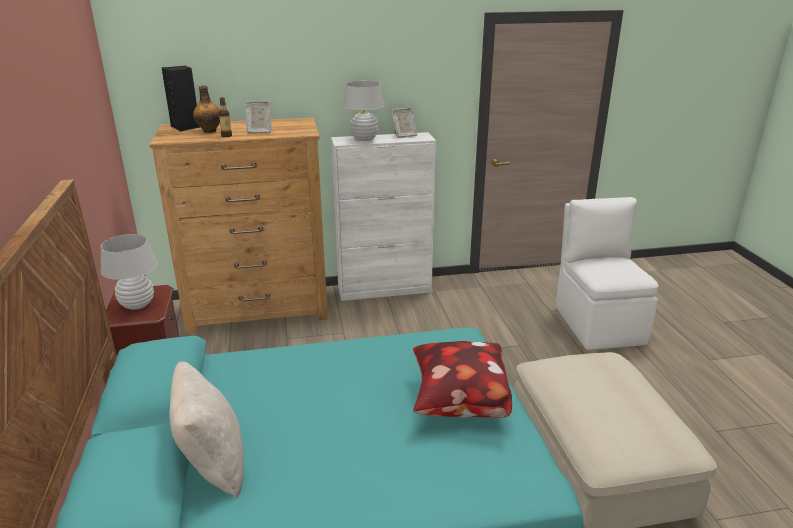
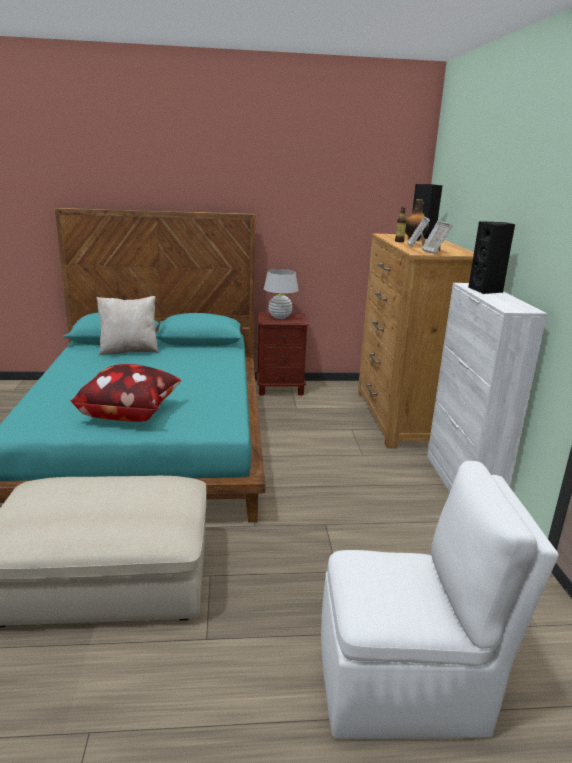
camera: 95 degrees right, 5 degrees down
white table lamp [343,81,385,141] -> black speaker [468,221,515,294]
picture frame [391,108,417,138] -> picture frame moved to [422,221,453,254]

